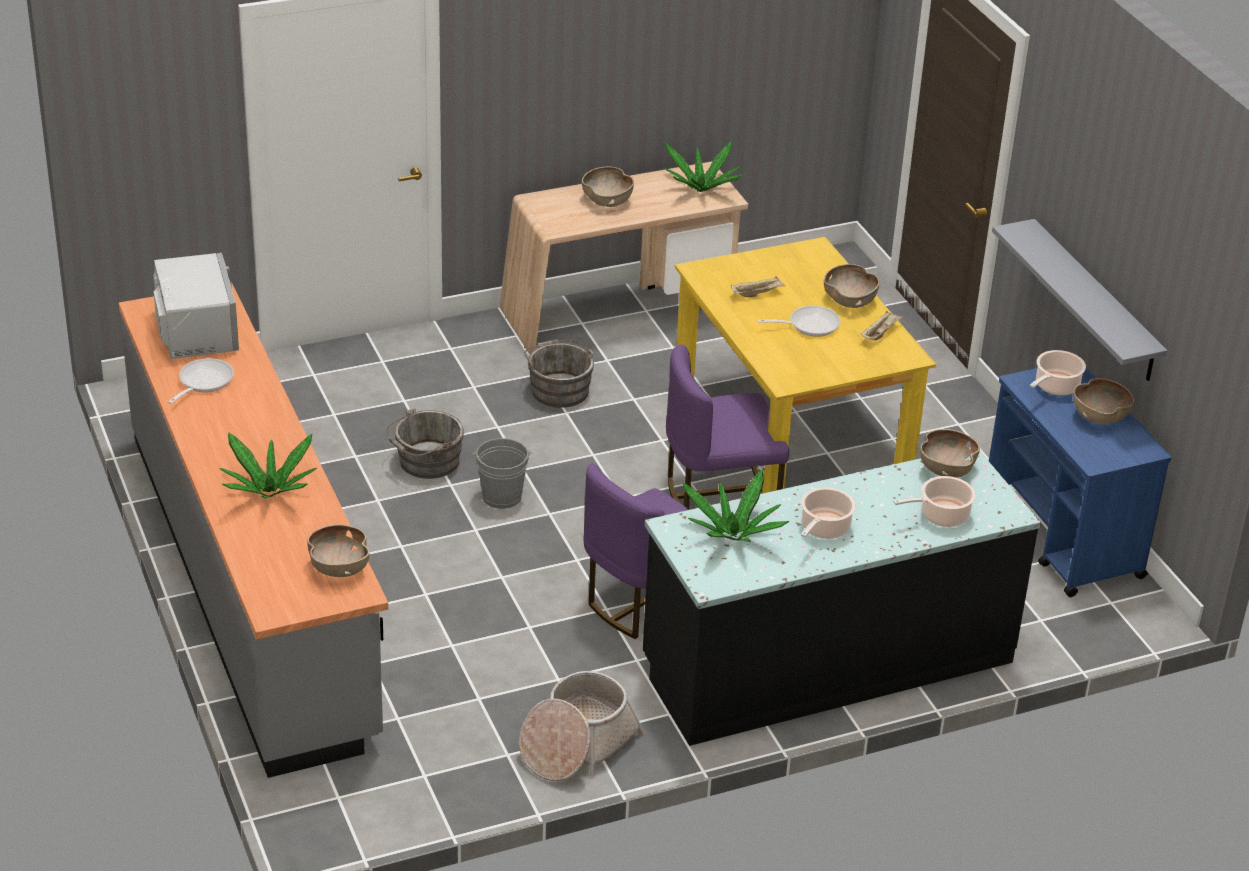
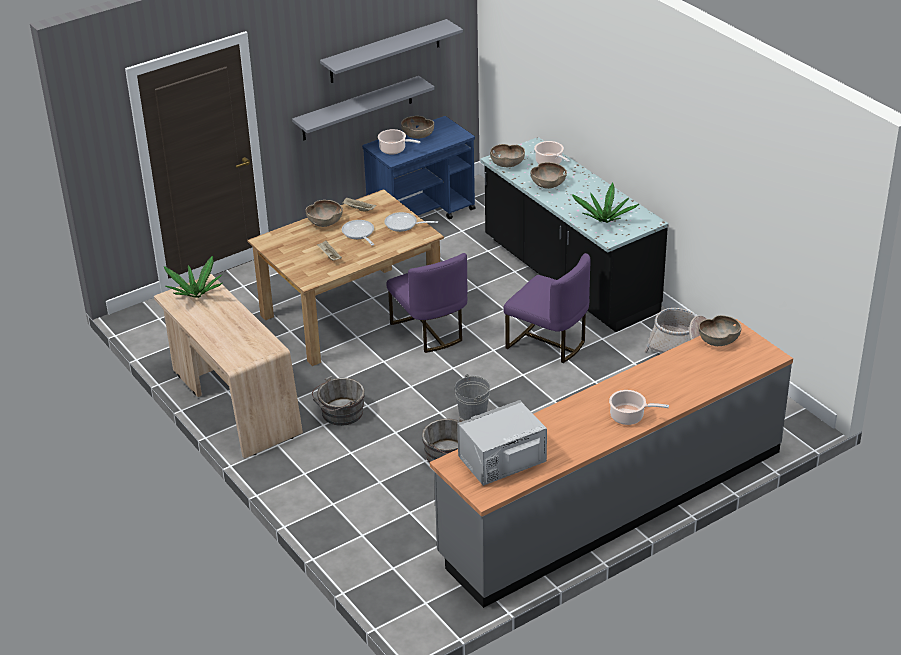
camera: 100 degrees left, 0 degrees up
frying pan [168,358,234,404] -> frying pan moved to [384,212,438,232]
potted plant [219,433,317,498] -> none
brown bowl [582,166,634,207] -> brown bowl moved to [531,162,567,189]
yellow dining table [675,237,936,494] -> brown dining table [247,189,444,366]
cooking pot [801,487,856,539] -> cooking pot moved to [609,390,669,425]
none -> grey shelf [320,19,463,83]

